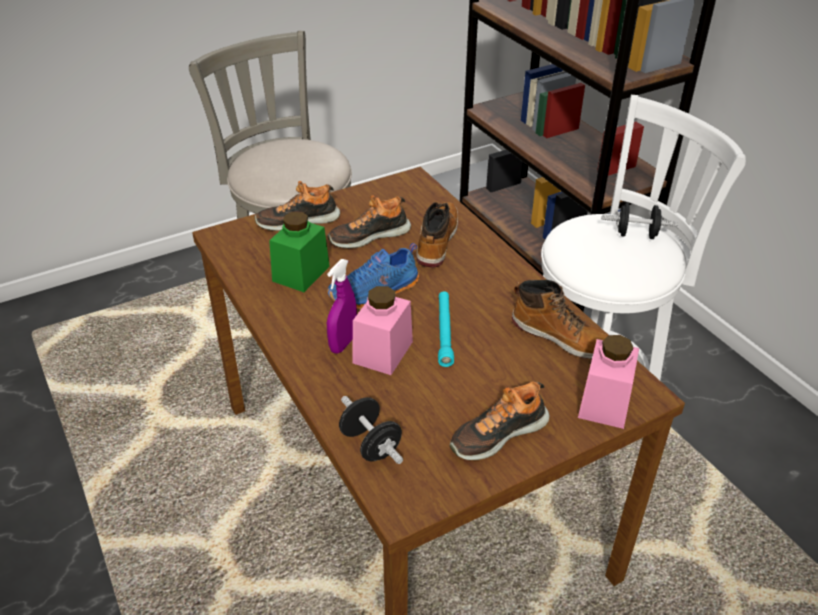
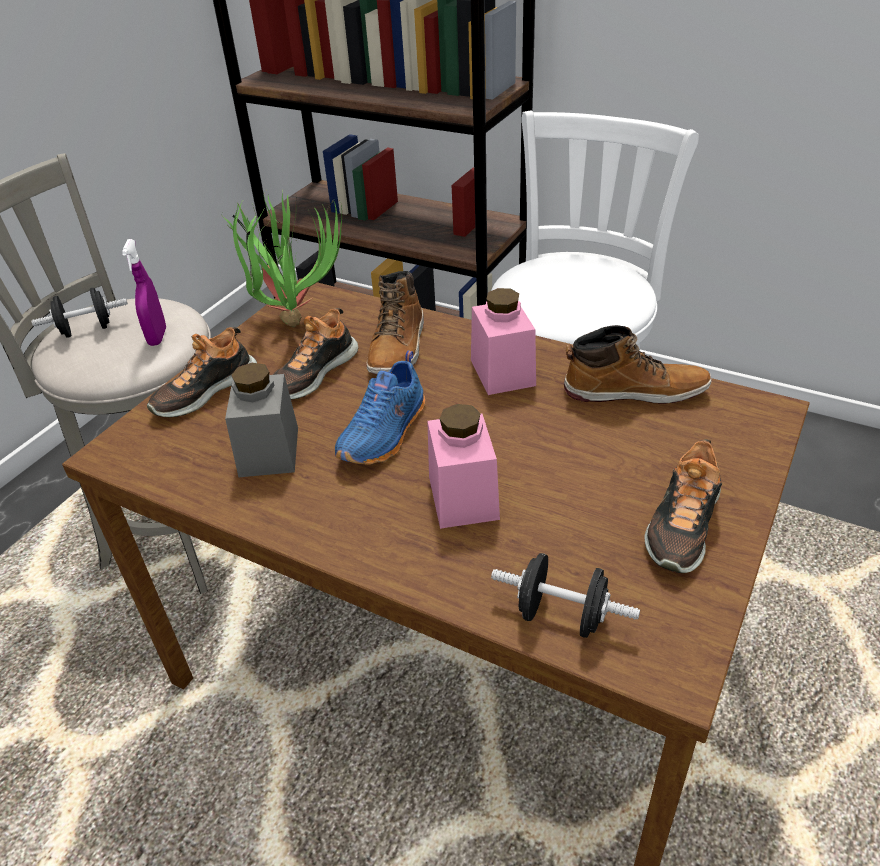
camera: 30 degrees left, 0 degrees up
green jar [269,211,330,292] -> grey jar [225,363,298,477]
purple spray bottle [327,259,357,354] -> purple spray bottle moved to [122,239,166,346]
boot [416,202,458,268] -> boot turned 150 degrees counterclockwise [367,271,424,374]
turquoise flashlight [438,291,454,367] -> none
pink jar [578,335,639,429] -> pink jar moved to [471,288,536,395]
black dumbbell [602,203,678,239] -> black dumbbell moved to [31,288,128,337]
none -> potted plant [222,191,342,327]

